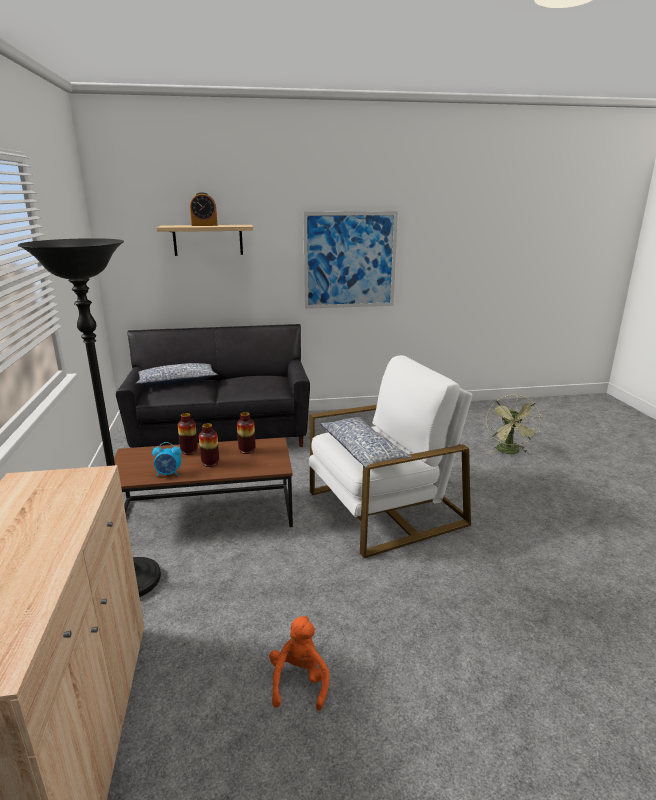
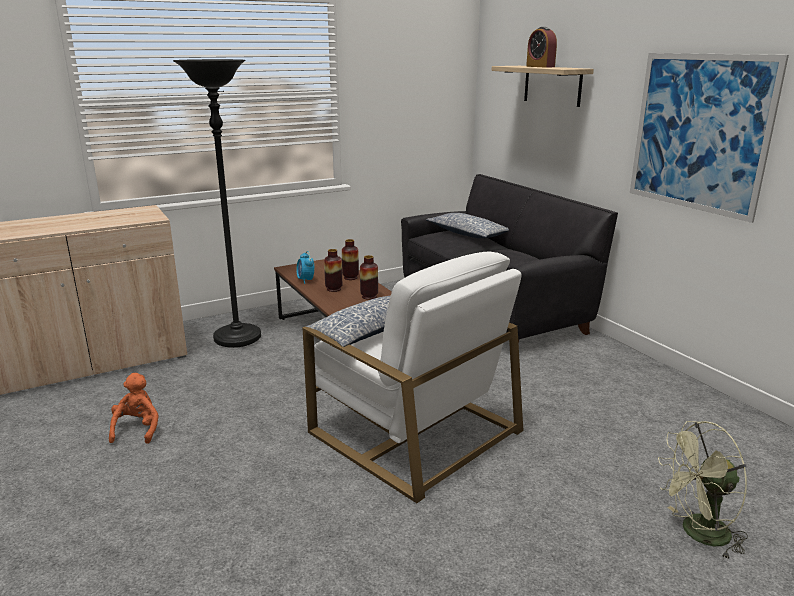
camera: 70 degrees right, 0 degrees up
orange plush toy [269,616,329,711] -> orange plush toy turned 75 degrees counterclockwise [109,373,159,444]

